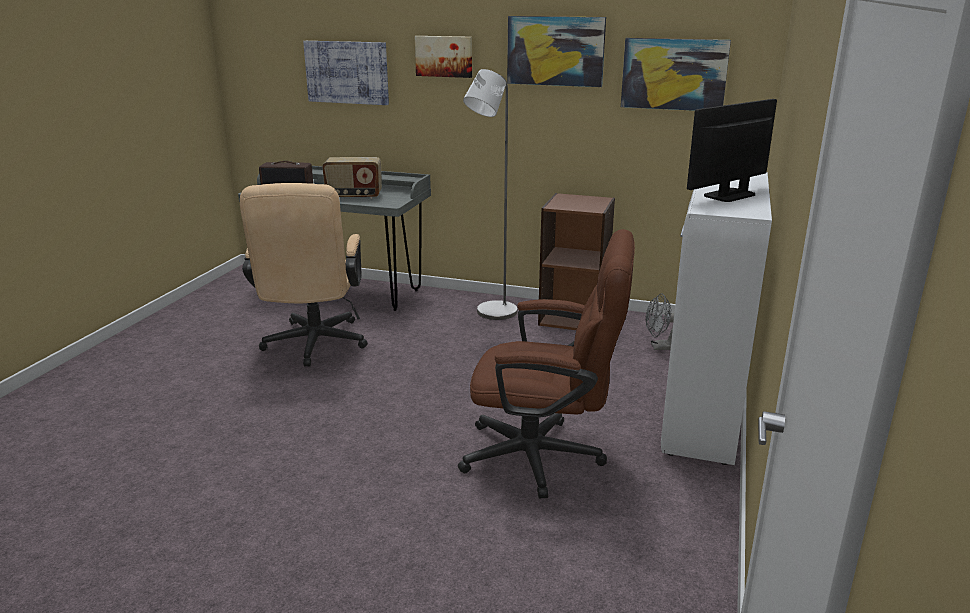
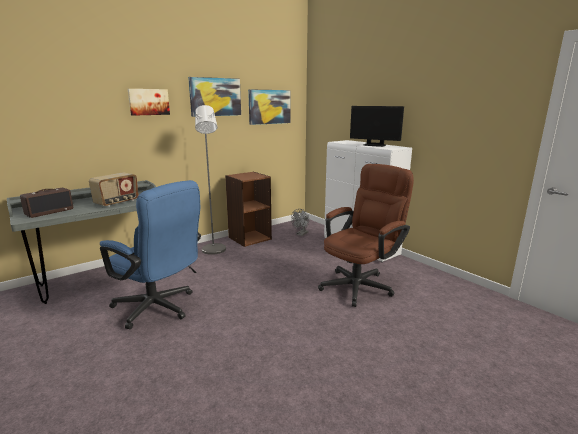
camera: 55 degrees left, 5 degrees down
beige office chair [240,183,368,367] -> blue office chair [100,180,201,329]
picture [303,41,389,105] -> none
monitor [687,99,777,202] -> monitor turned 60 degrees counterclockwise [350,106,404,147]

